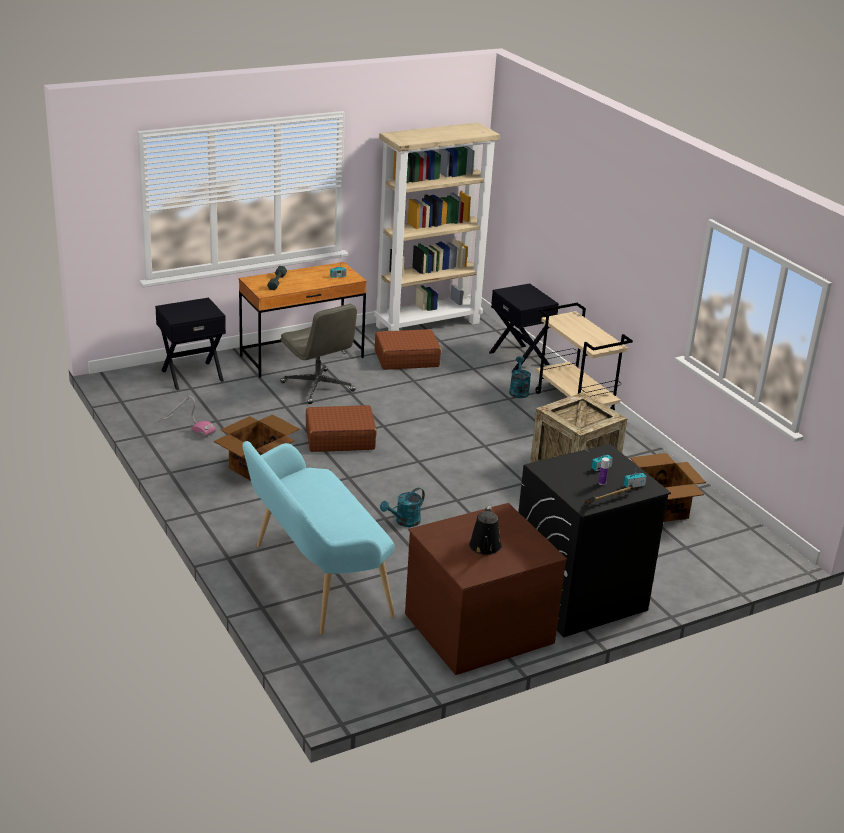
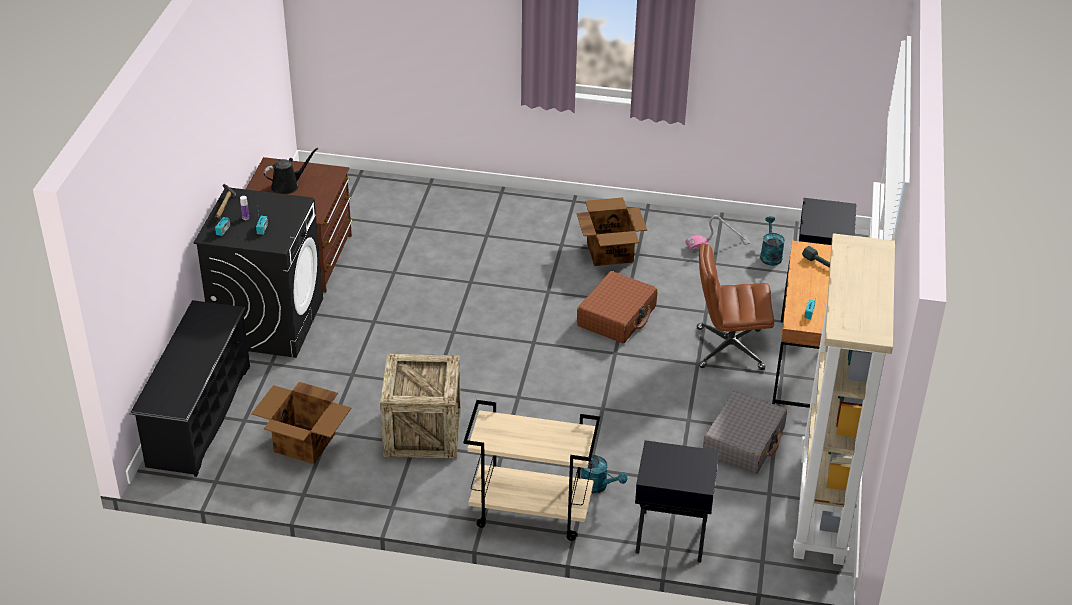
camera: 130 degrees right, 10 degrees up
turquoise bench [242,441,395,634] -> none
grey office chair [280,304,357,404] -> brown office chair [697,244,774,370]
brown suitcase [375,329,441,370] -> grey suitcase [703,391,787,474]
turquoise watering can [380,487,425,527] -> turquoise watering can moved to [760,216,785,266]
black watering can [469,506,502,555] -> black watering can turned 105 degrees clockwise [264,148,318,194]
none -> black shoe rack [130,300,250,477]

